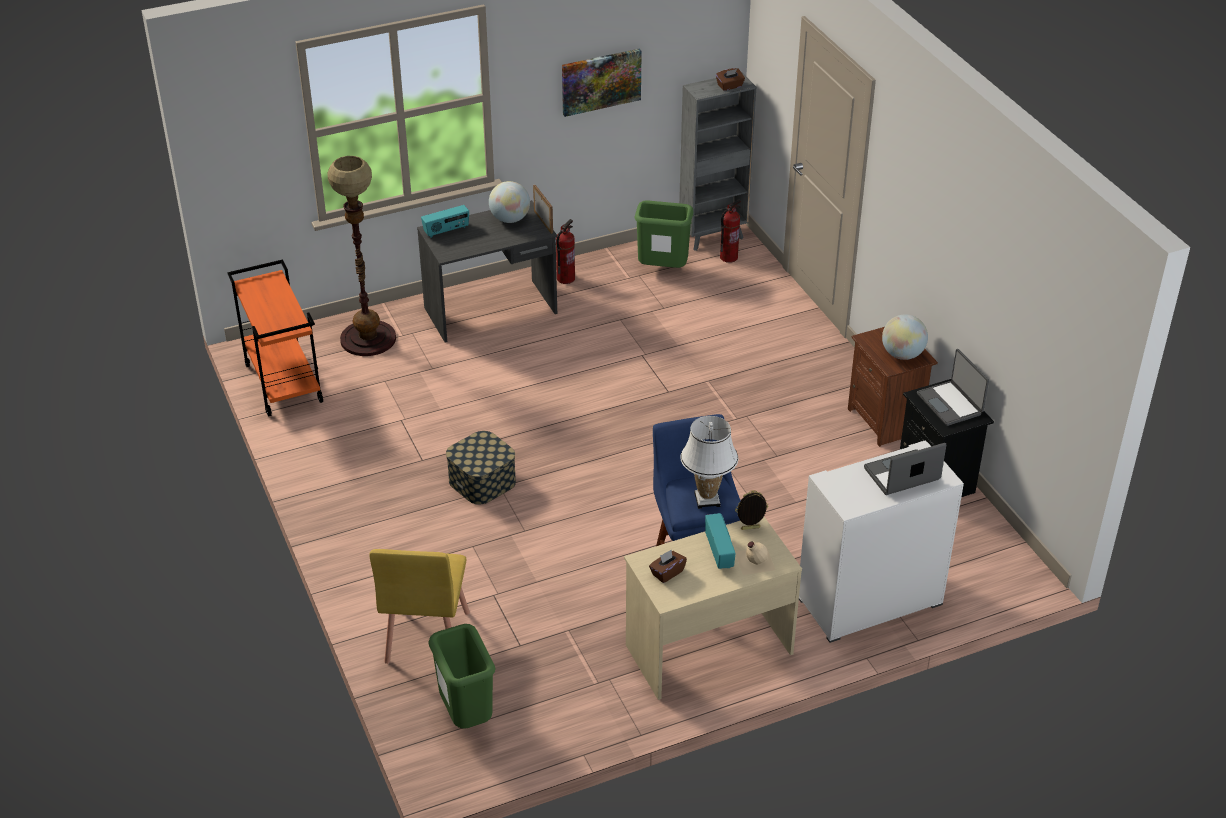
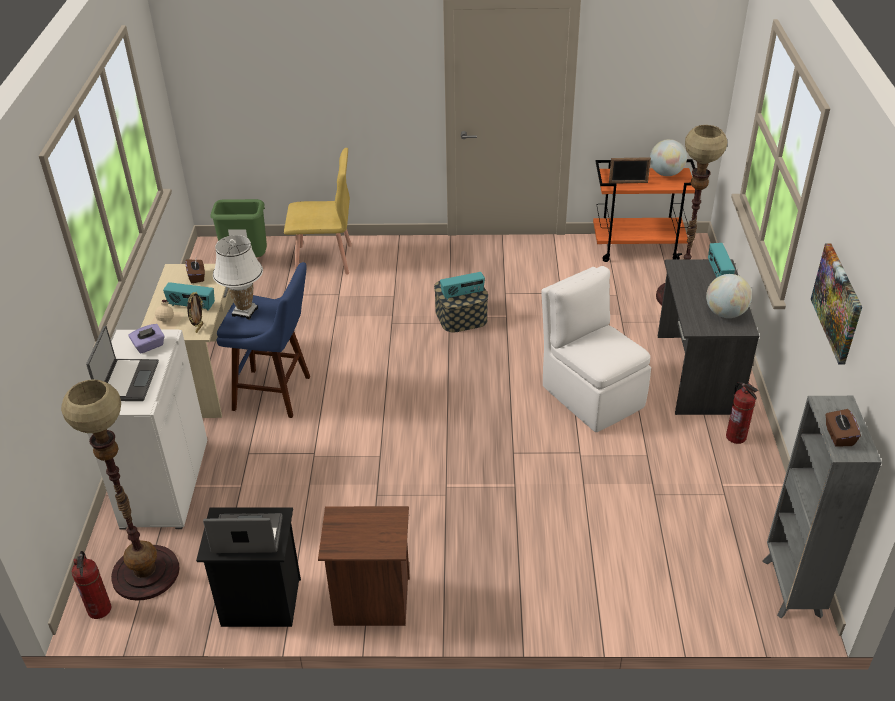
camera: 115 degrees right, 0 degrees up
yellow chair [369,549,470,664] -> yellow chair turned 150 degrees clockwise [284,148,352,274]
picture frame [533,185,553,234] -> picture frame moved to [609,157,651,183]
green trash can [634,200,694,268] -> none
fire extinguisher [720,199,741,263] -> fire extinguisher moved to [72,551,112,619]
globe [882,314,928,360] -> globe moved to [650,139,687,176]
none -> floor lamp [61,379,180,601]
none -> purple tissue box [128,324,165,354]
none -> radio [440,272,485,300]
none -> white chair [541,266,651,432]

